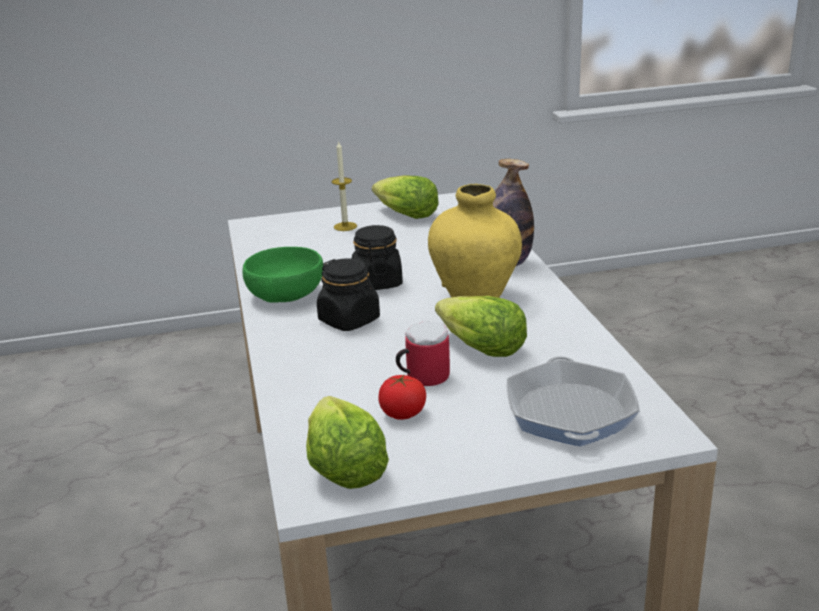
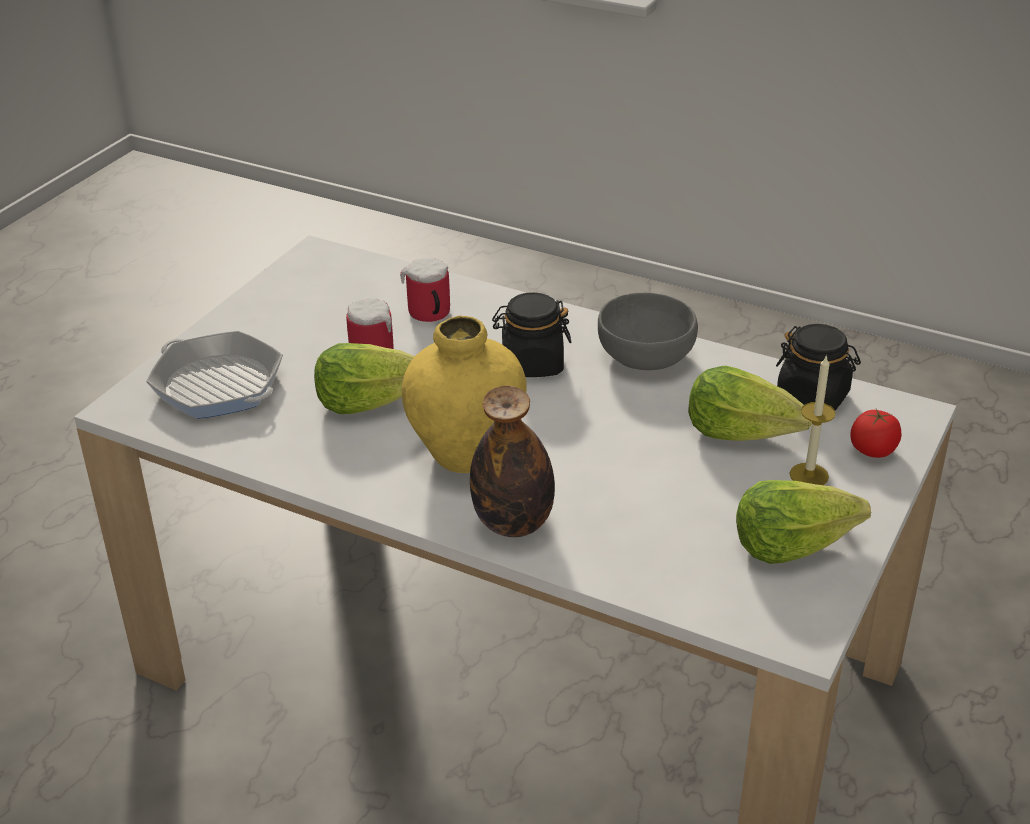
camera: 130 degrees right, 10 degrees up
green bowl [242,247,323,303] -> grey bowl [598,293,698,370]
lettuce [306,396,389,489] -> lettuce moved to [688,366,812,441]
black jar [352,225,403,290] -> black jar moved to [776,324,861,411]
tomato [378,375,426,420] -> tomato moved to [850,409,901,458]
none -> mug [400,258,450,322]

